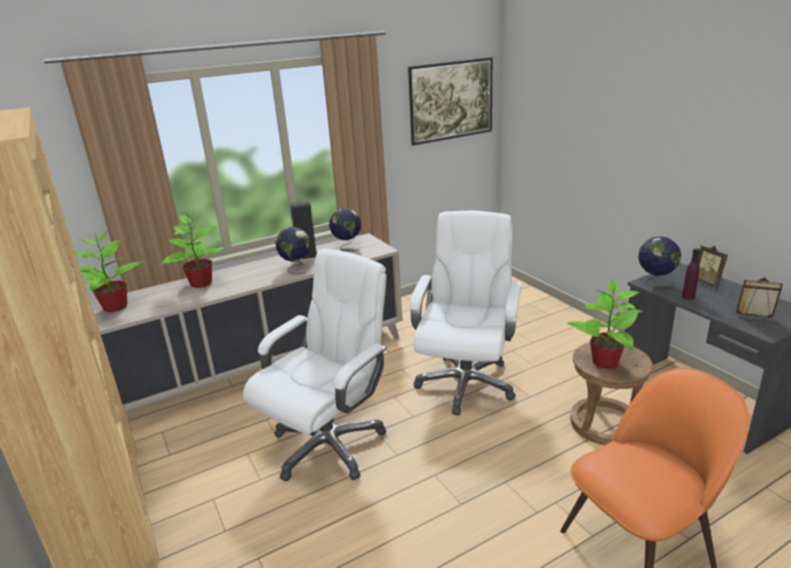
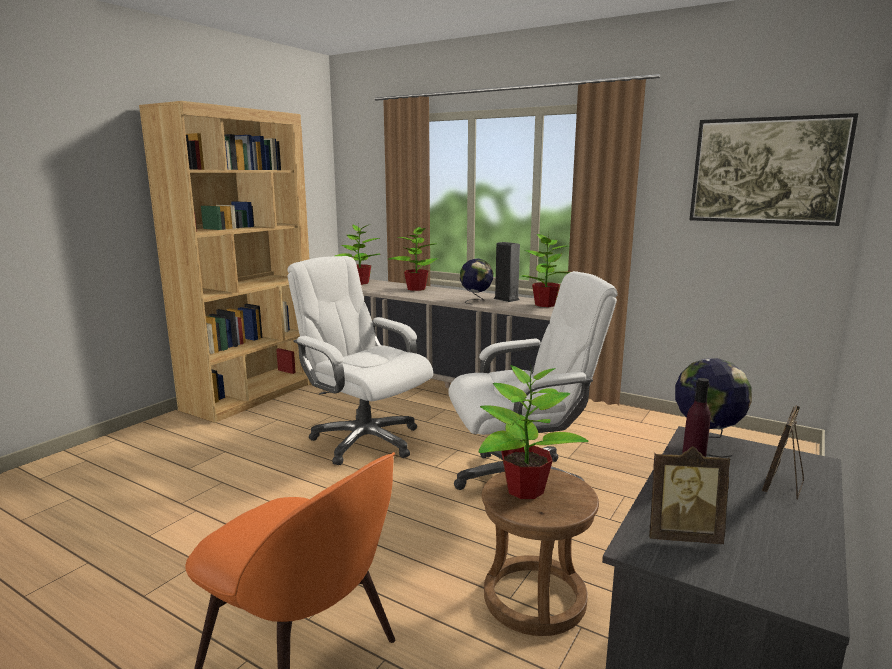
camera: 60 degrees right, 10 degrees down
white office chair [243,249,387,481] -> white office chair turned 150 degrees counterclockwise [287,256,433,465]
globe [329,208,361,251] -> potted plant [520,232,570,307]
picture frame [736,277,783,325] -> picture frame turned 105 degrees clockwise [649,446,730,544]

